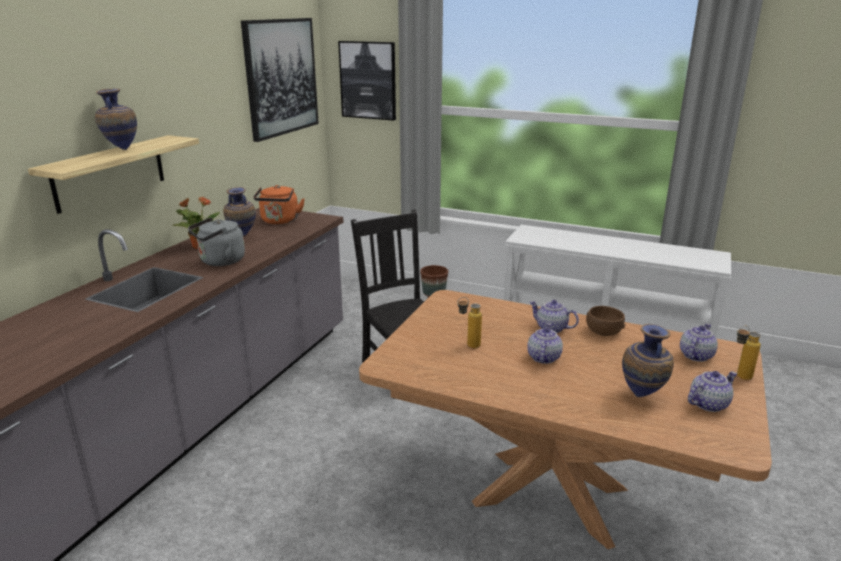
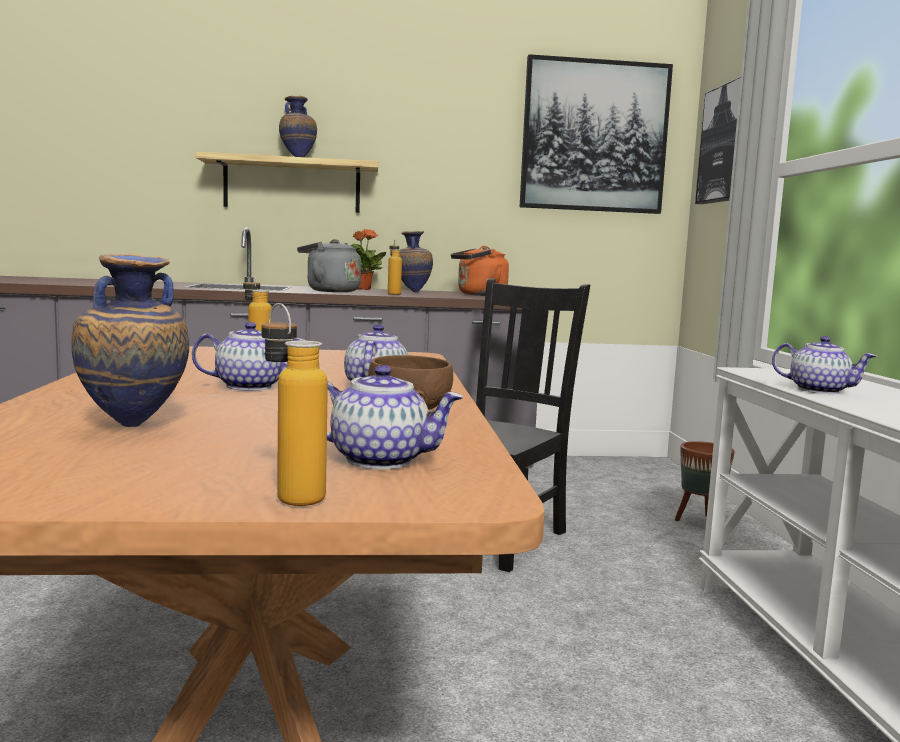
camera: 60 degrees right, 15 degrees down
teapot [688,371,737,412] -> teapot moved to [772,336,876,394]
none -> bottle [388,240,402,295]

